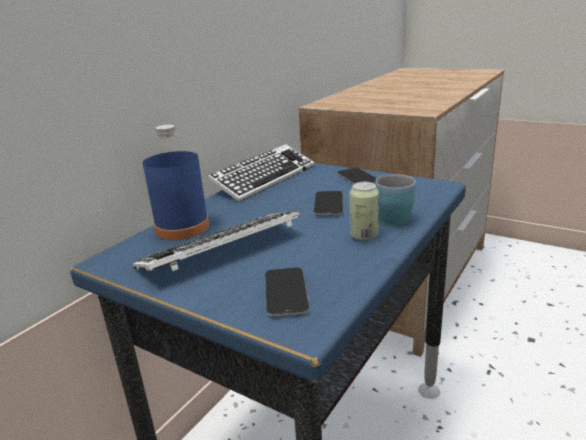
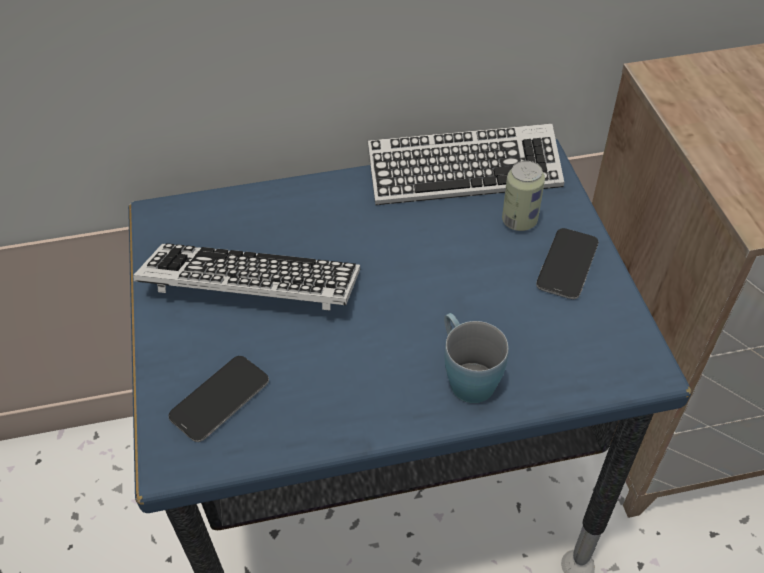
camera: 45 degrees right, 25 degrees up
blue bottle [143,125,209,240] -> none
phone [314,191,344,216] -> none
can [349,182,379,241] -> can moved to [502,161,545,231]

